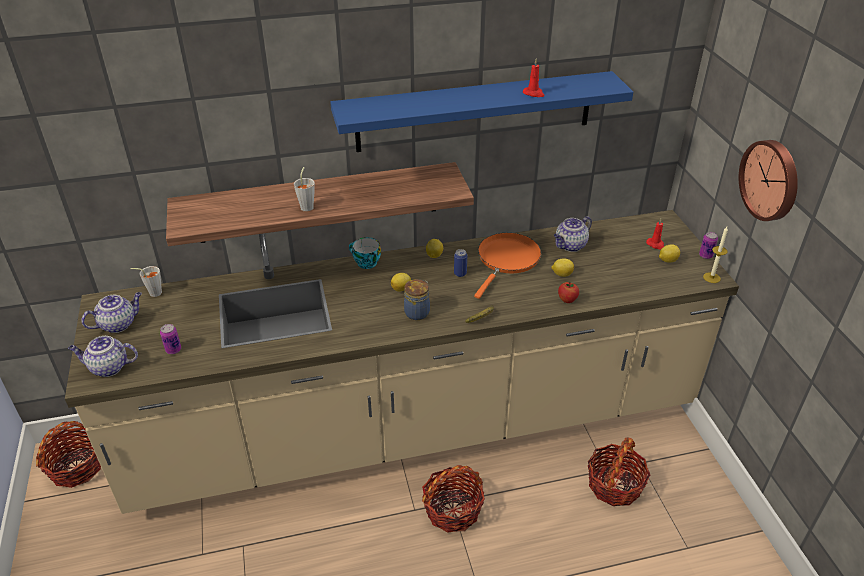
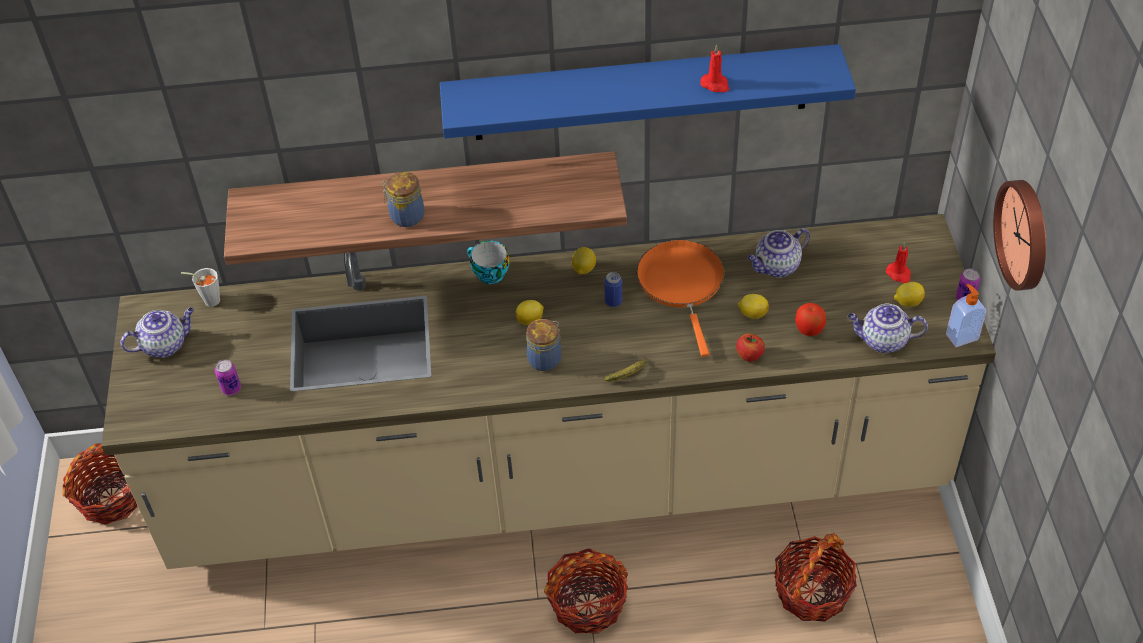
camera: 10 degrees right, 10 degrees up
teapot [68,336,138,377] -> teapot moved to [847,304,928,353]
grey cup [294,167,315,212] -> jar [382,172,425,227]
orange frying pan [474,233,541,299] -> orange frying pan turned 45 degrees counterclockwise [637,240,724,357]
candle [703,227,728,283] -> soap dispenser [946,284,986,347]
none -> apple [795,303,826,336]

